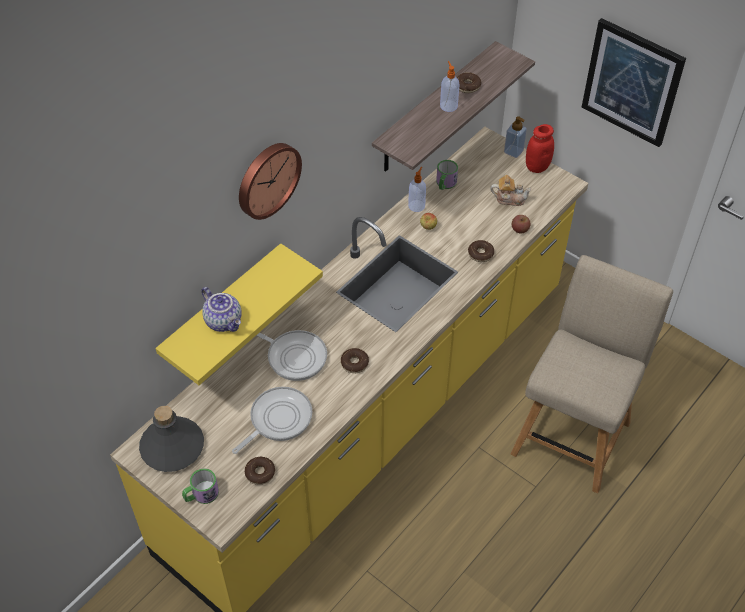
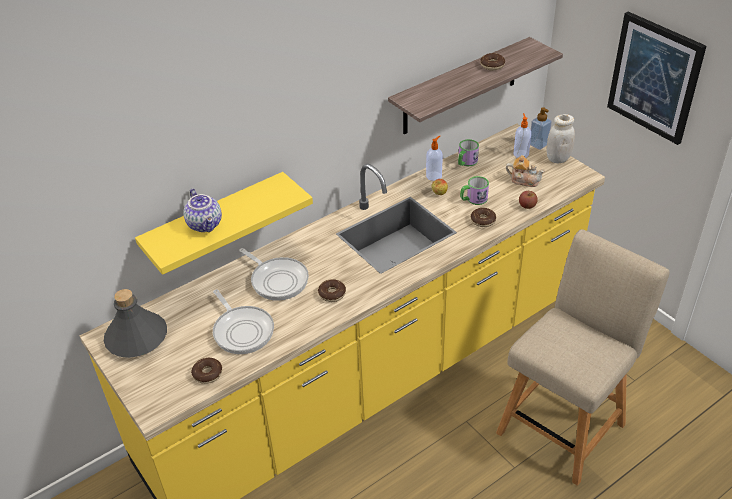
camera: 15 degrees right, 10 degrees down
mug [182,468,219,504] -> mug moved to [460,176,489,205]
frying pan [232,387,312,454] -> frying pan turned 90 degrees clockwise [213,289,274,354]
wall clock [239,143,302,220] -> none
soap dispenser [440,61,460,112] -> soap dispenser moved to [514,113,531,158]
red jar [526,124,554,173] -> white jar [547,114,575,163]

